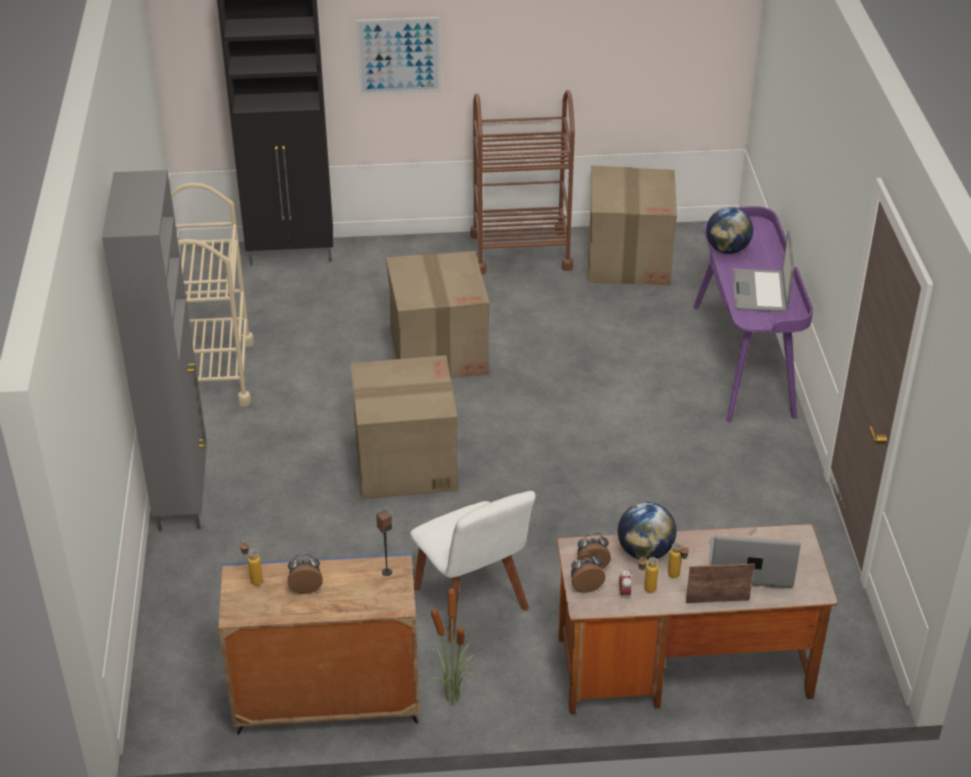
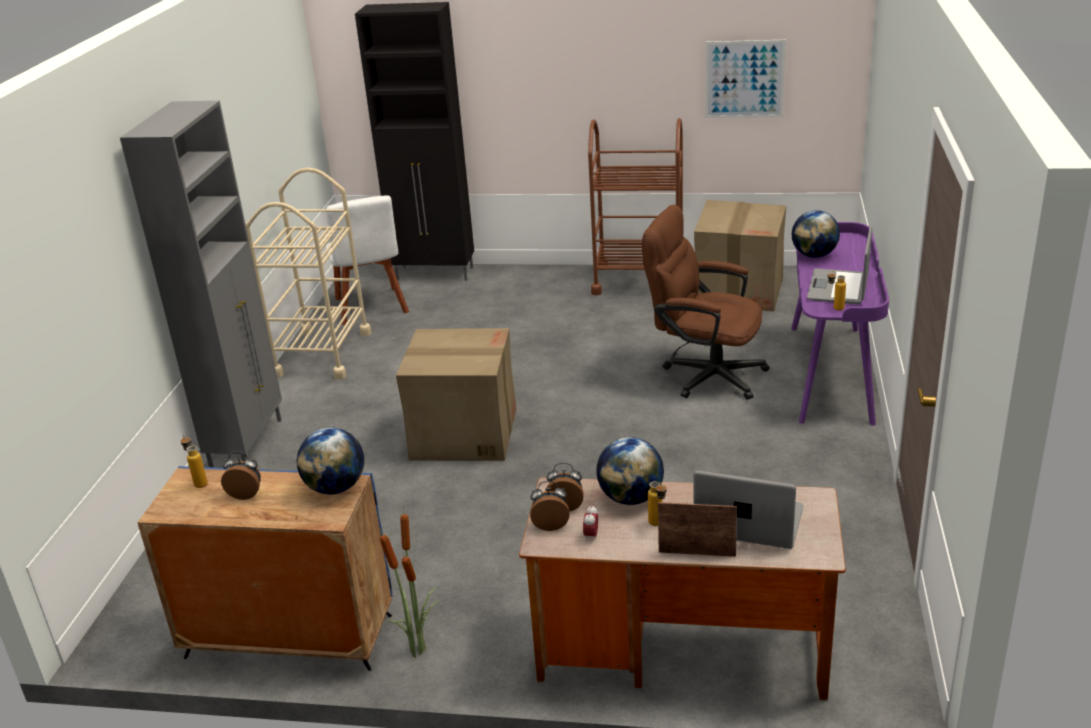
camera: 15 degrees right, 10 degrees down
picture [356,17,441,95] -> picture moved to [705,40,786,118]
speaker [376,510,392,576] -> globe [297,427,364,494]
cardboard box [386,251,490,379] -> none
white chair [410,491,535,642] -> white chair moved to [325,195,409,325]
bottle [638,557,658,593] -> bottle moved to [827,271,846,310]
none -> brown office chair [642,205,770,400]

